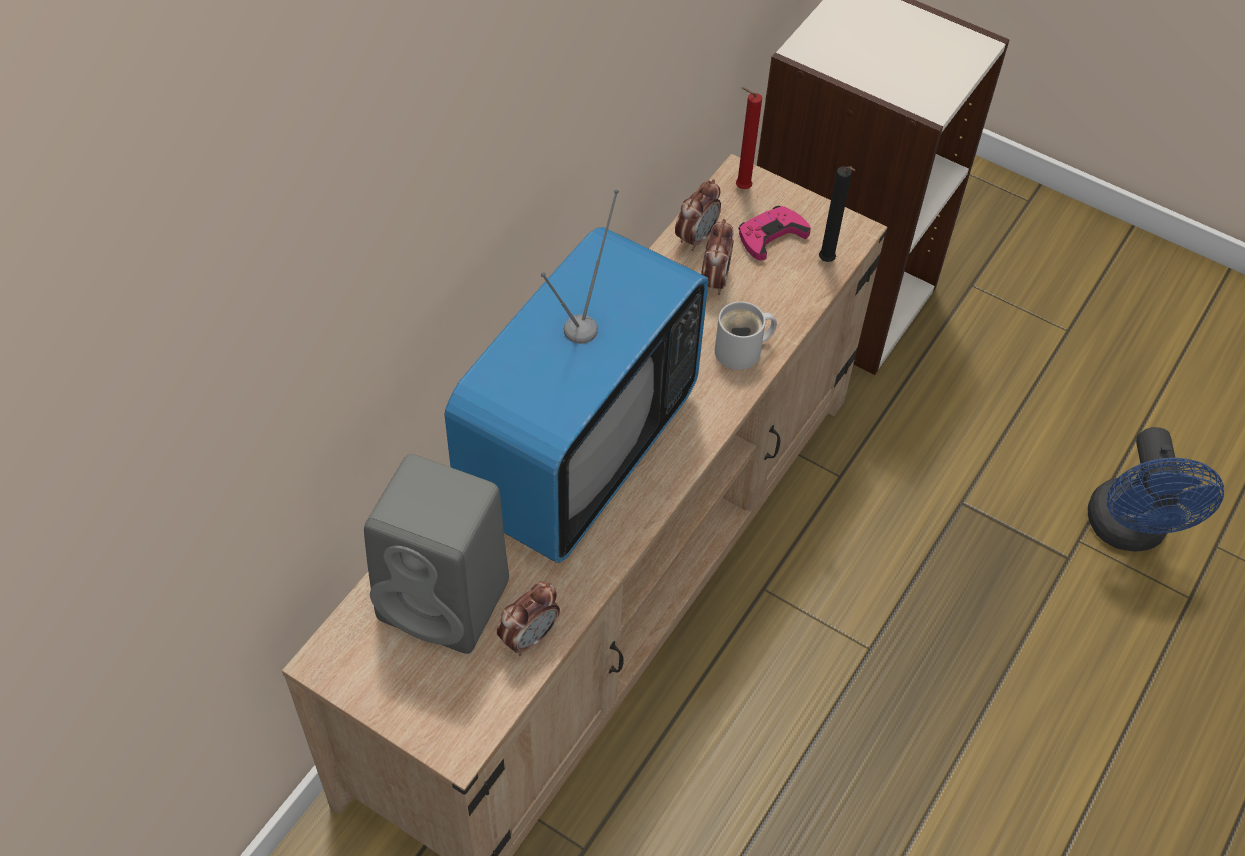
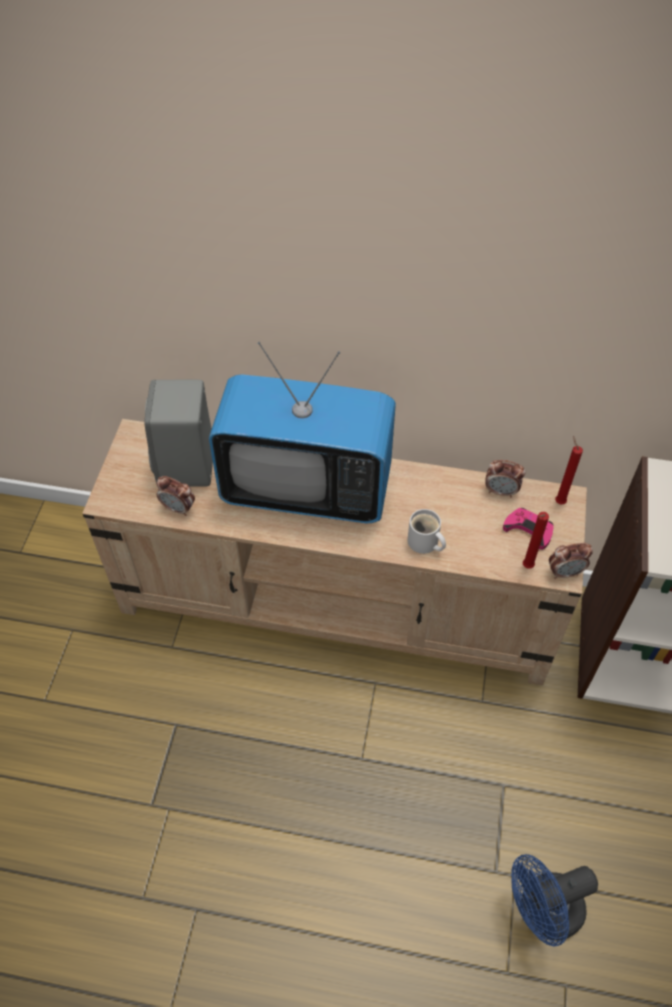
camera: 70 degrees right, 0 degrees up
alarm clock [701,219,733,295] -> alarm clock moved to [549,543,593,579]
black candle [819,166,855,262] -> red candle [523,512,549,569]

